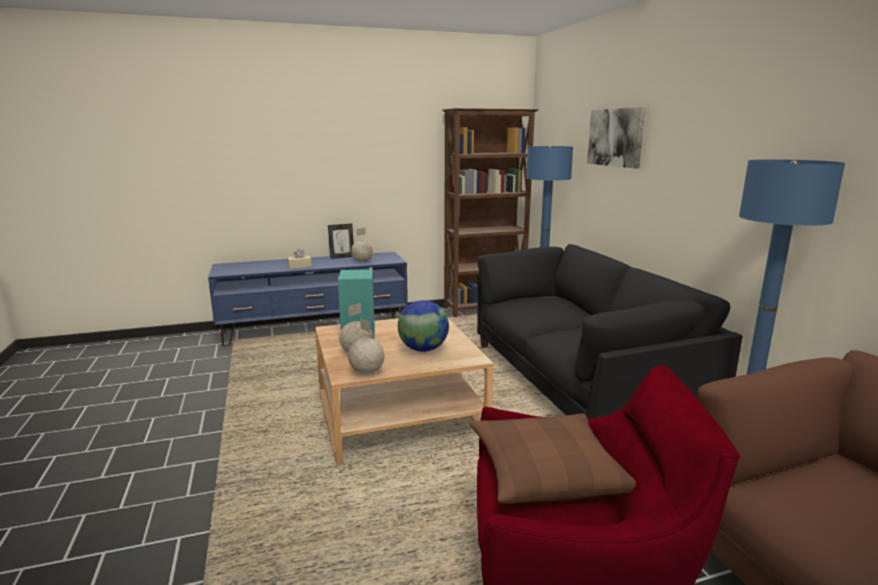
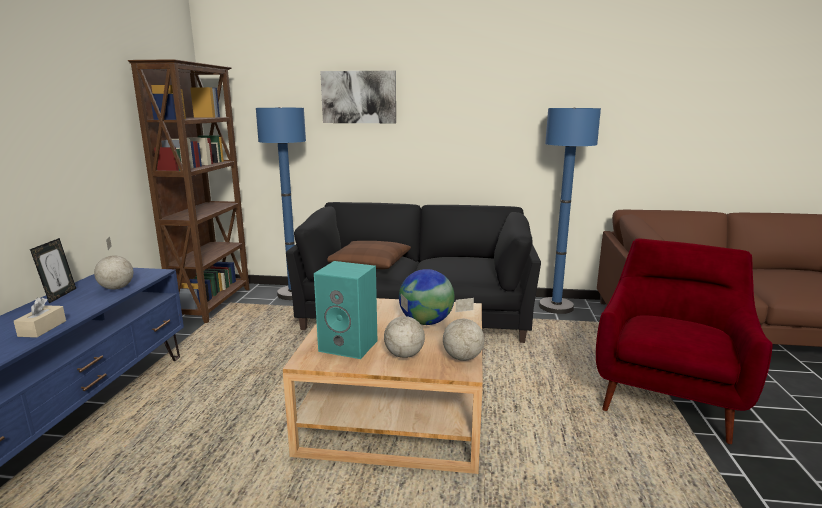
camera: 65 degrees left, 0 degrees up
brown pillow [470,413,636,504] -> brown pillow moved to [327,241,411,269]

